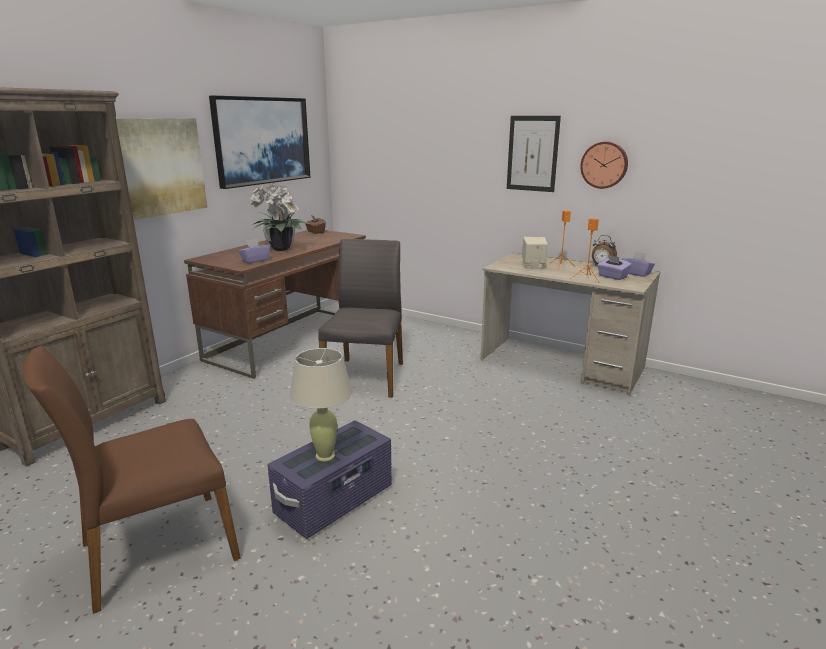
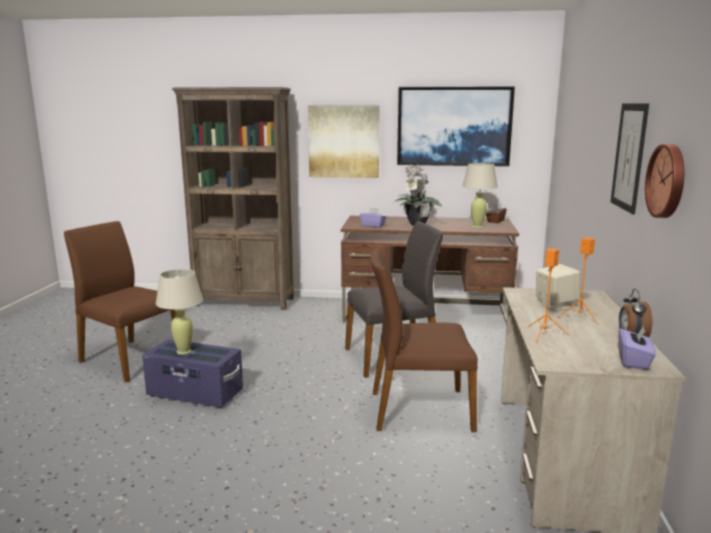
camera: 65 degrees right, 5 degrees down
purple tissue box [597,255,632,280] -> none
none -> brown chair [370,249,478,432]
none -> beige table lamp [463,163,498,228]

